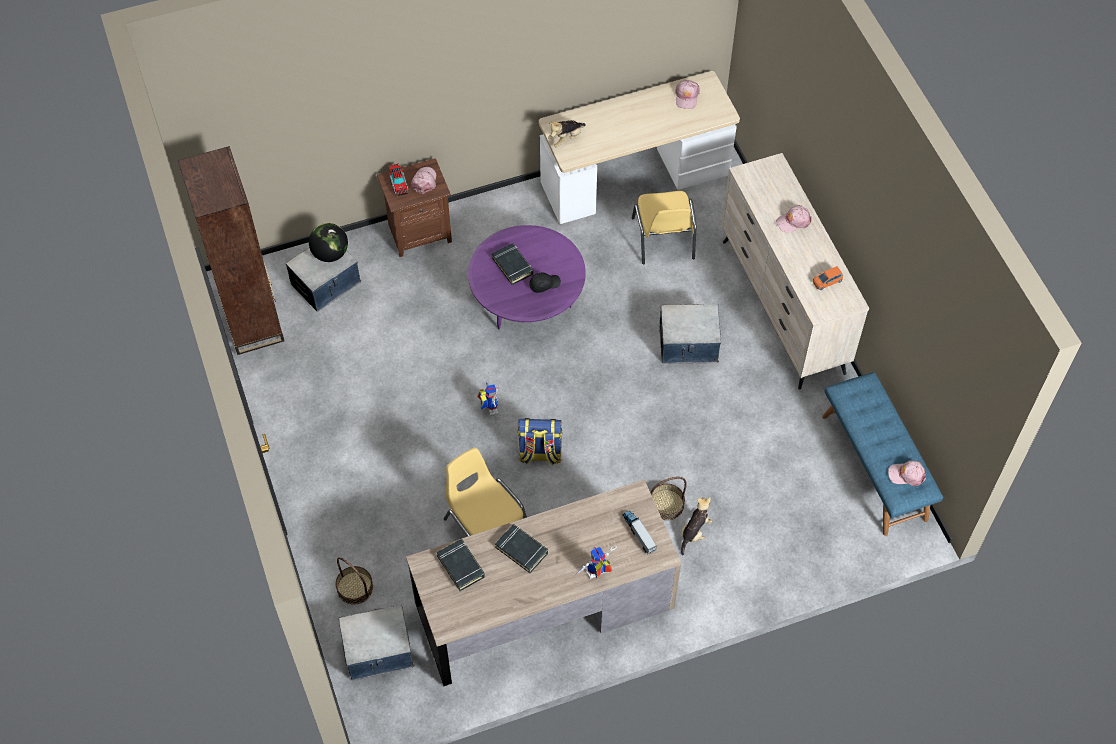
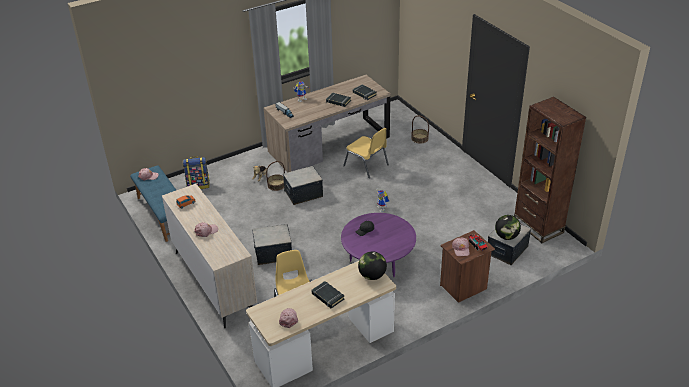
camera: 170 degrees right, 20 degrees down
storage box [339,605,415,680] -> storage box moved to [283,166,323,205]
black book [492,243,533,285] -> black book moved to [311,281,345,308]
backpack [518,418,562,466] -> backpack moved to [182,156,209,189]
plush toy [548,120,586,148] -> globe [358,251,387,280]

